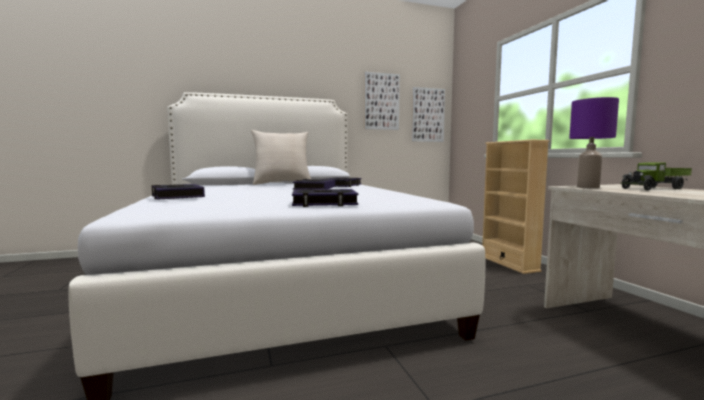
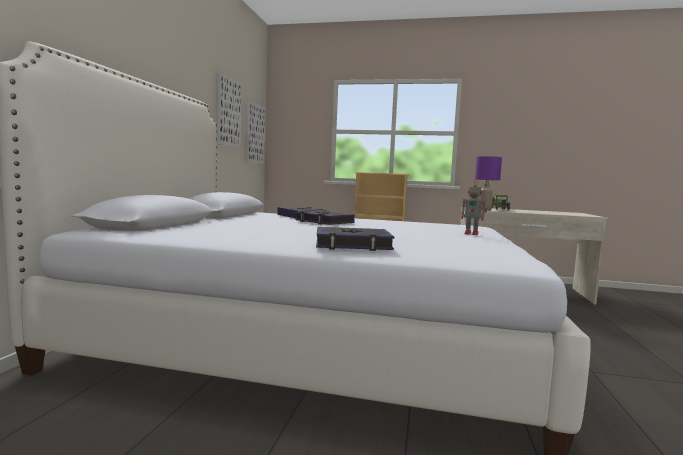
camera: 60 degrees left, 0 degrees up
beige pillow [251,130,311,185] -> none
book [292,189,358,207] -> toy robot [461,180,487,235]

